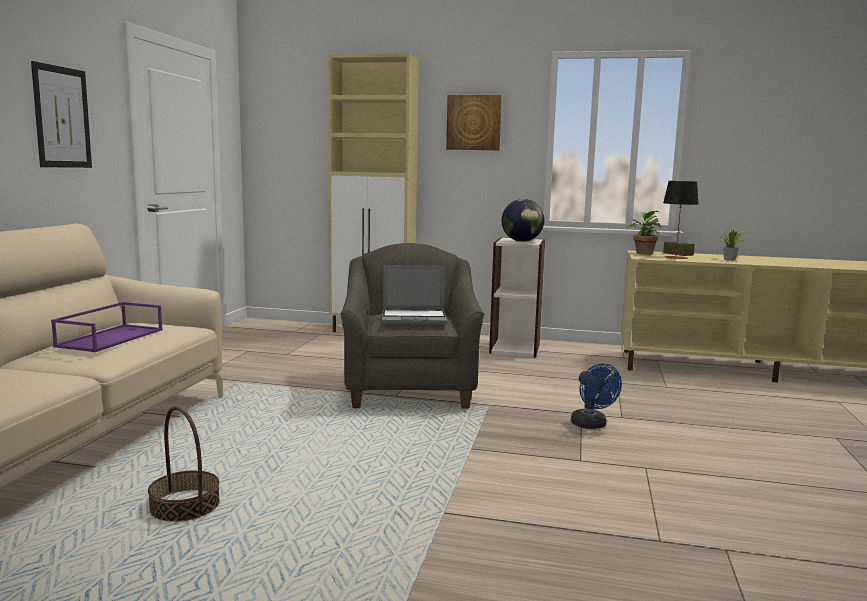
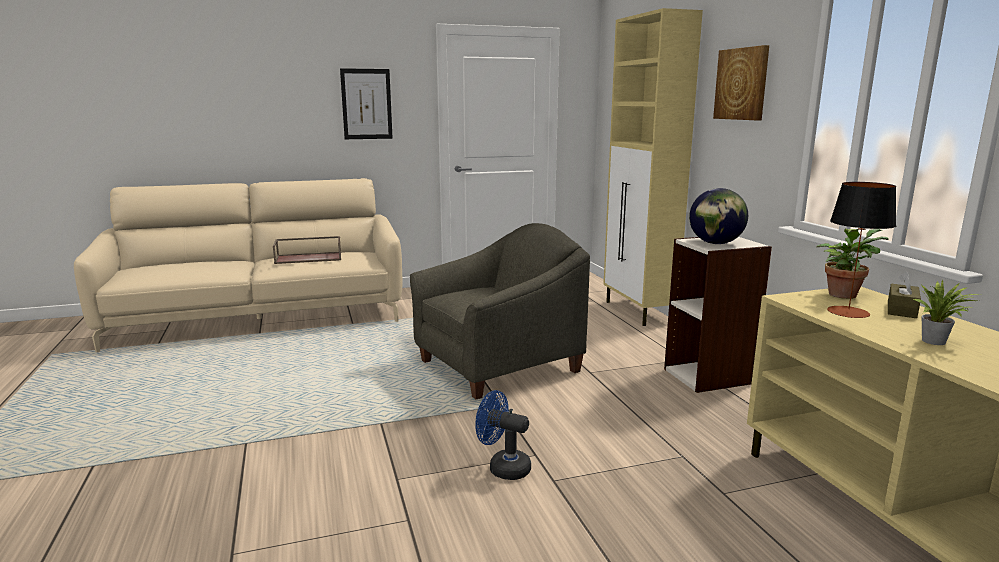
camera: 60 degrees right, 5 degrees up
purple tray [51,302,163,352] -> brown tray [273,236,341,264]
basket [148,406,220,522] -> none
laptop [382,265,448,325] -> none
blue fan [571,364,622,429] -> blue fan turned 75 degrees clockwise [475,390,531,480]

